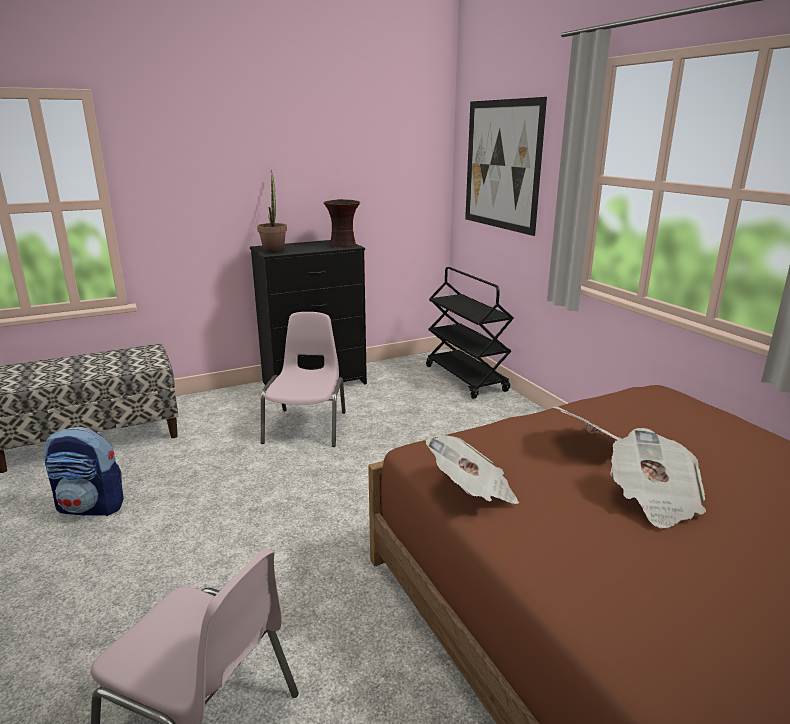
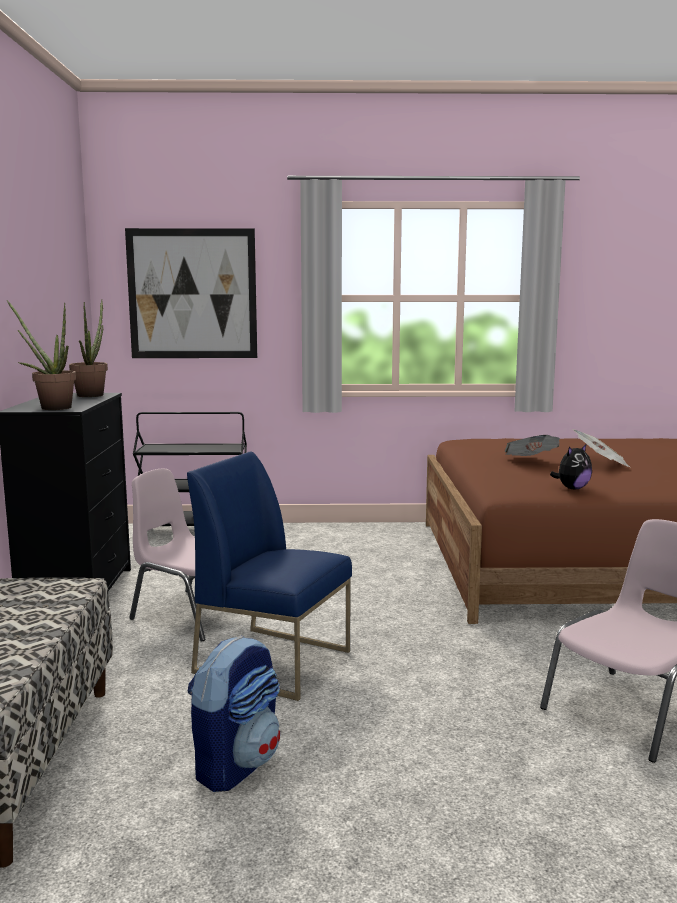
camera: 65 degrees left, 10 degrees down
vase [324,199,360,248] -> potted plant [69,299,108,397]
newspaper [426,435,519,504] -> plush toy [550,444,592,489]
none -> blue chair [187,451,352,701]

